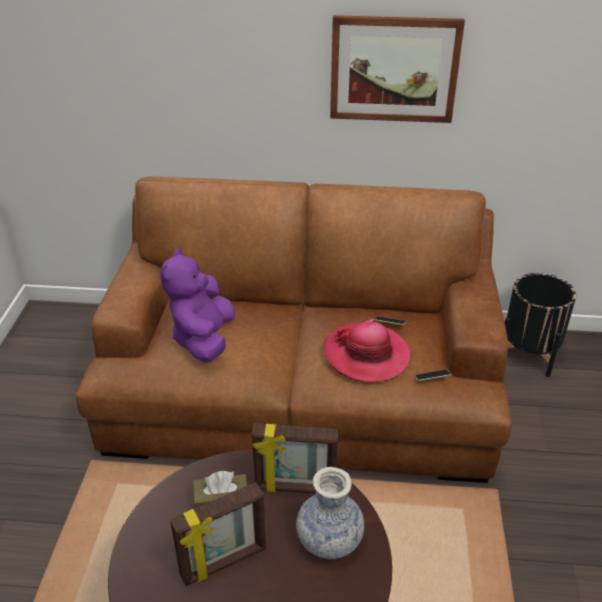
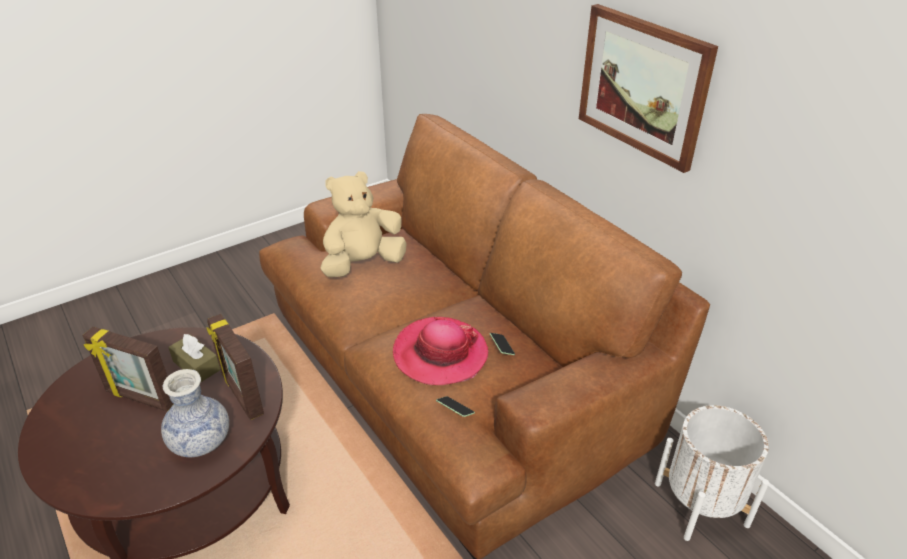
camera: 50 degrees right, 0 degrees up
purple plush toy [160,248,236,363] -> beige plush toy [321,171,407,277]
black planter [505,273,576,377] -> white planter [655,405,769,541]

